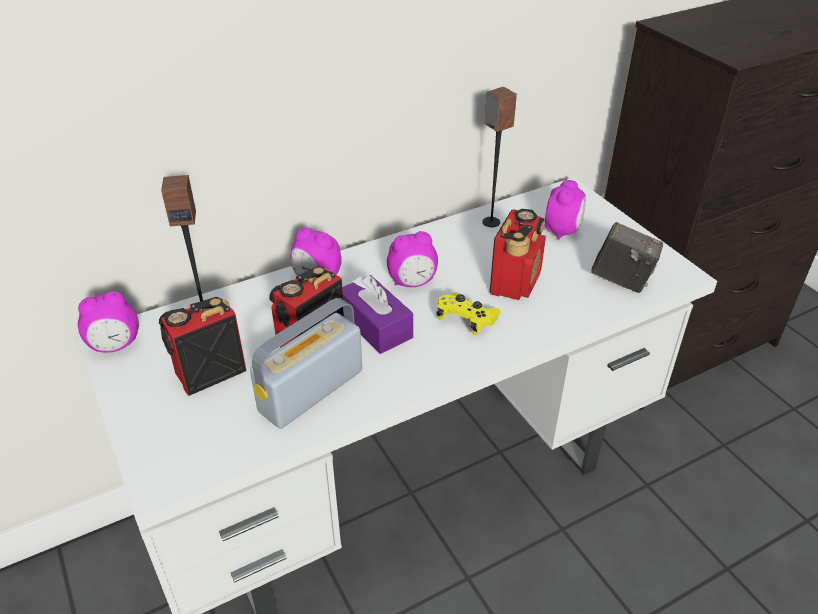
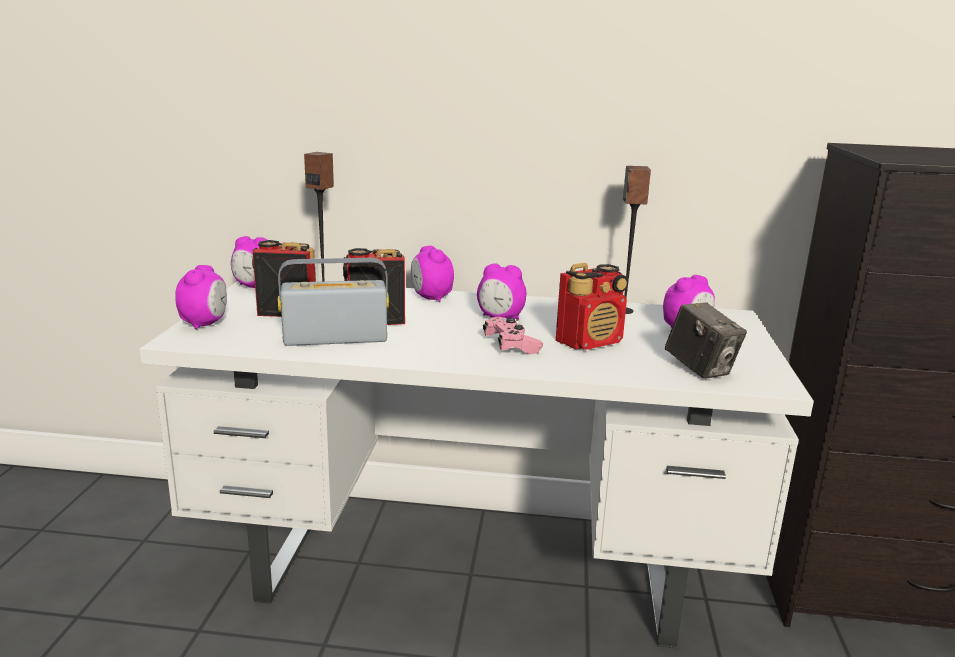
camera: 35 degrees right, 20 degrees down
purple tissue box [342,275,413,354] -> none
yellow game controller [436,292,501,335] -> pink game controller [483,317,543,354]
none -> alarm clock [175,265,227,330]

